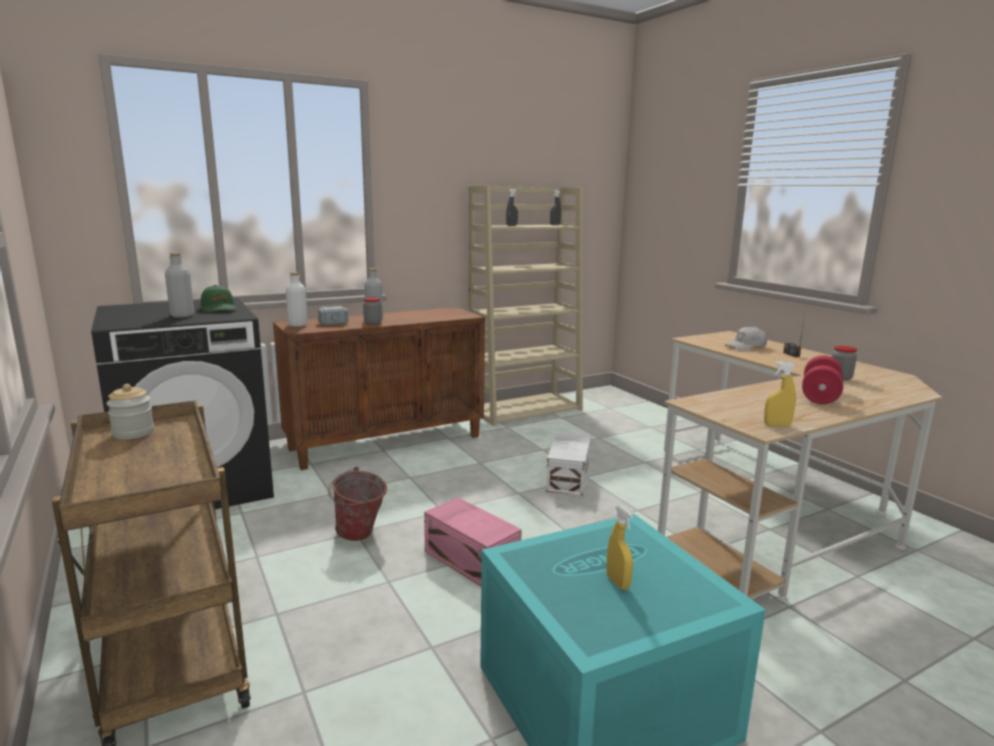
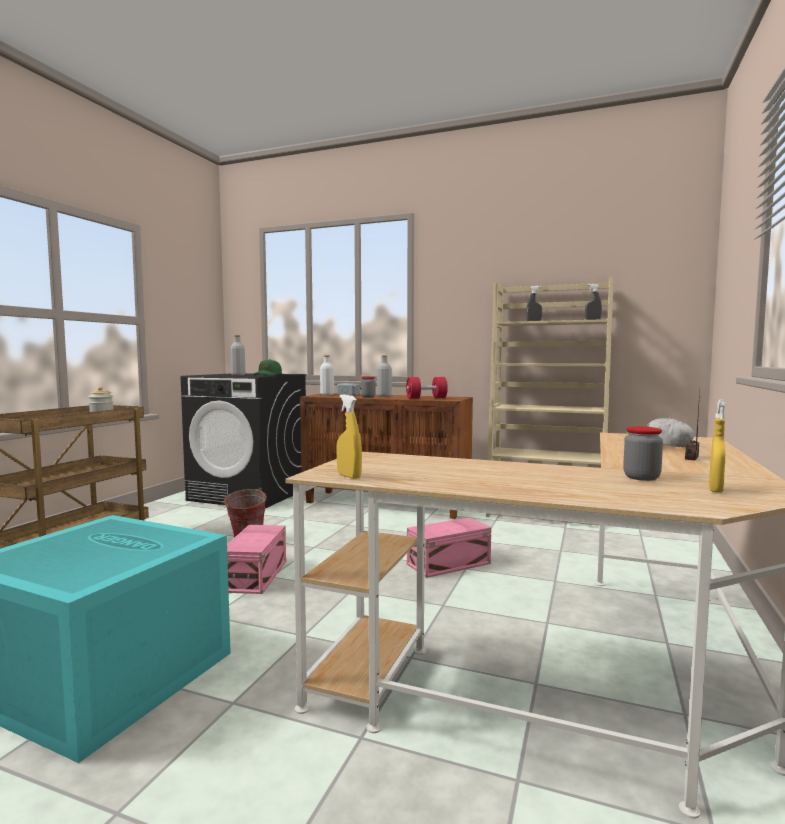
camera: 50 degrees right, 10 degrees down
white storage box [546,432,591,496] -> pink storage box [407,518,491,578]
yellow spray bottle [606,505,633,590] -> yellow spray bottle moved to [709,399,725,493]
red dumbbell [802,355,843,404] -> red dumbbell moved to [406,377,448,399]

